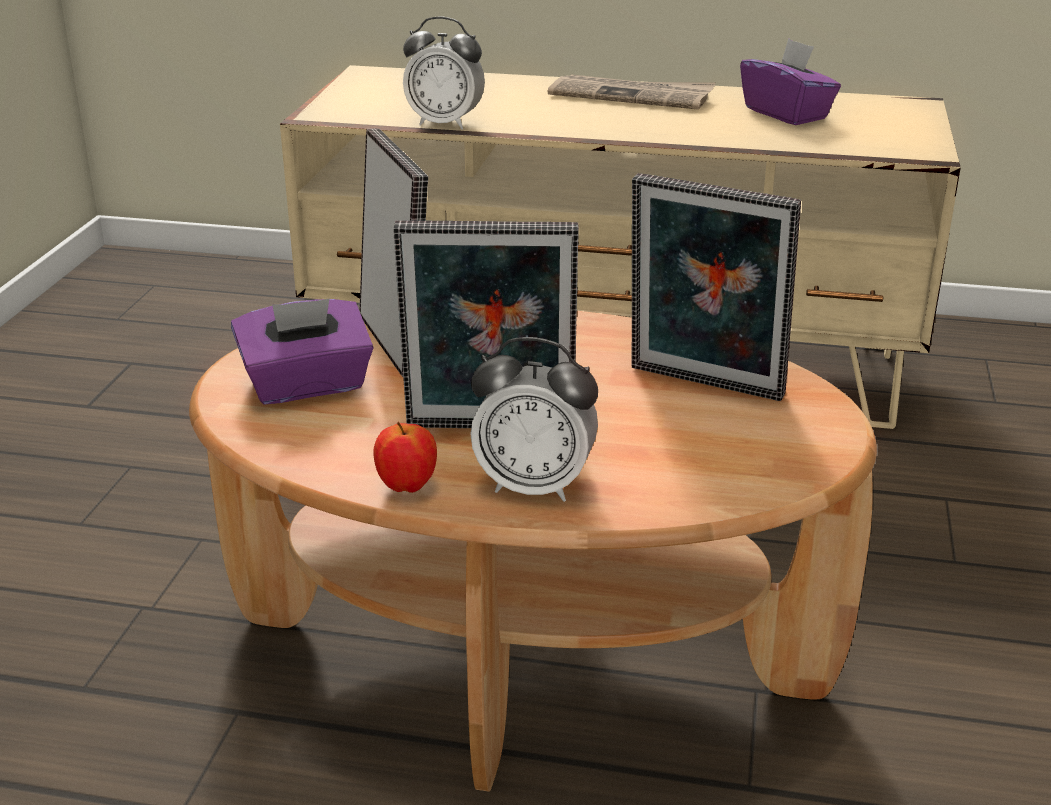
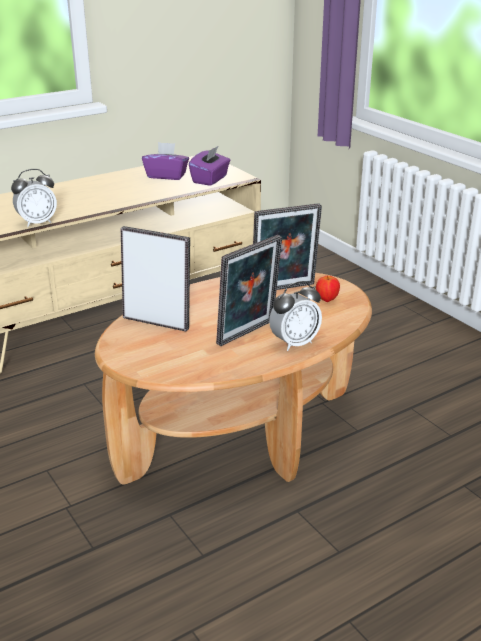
camera: 45 degrees left, 0 degrees up
purple tissue box [231,299,374,405] -> purple tissue box moved to [189,146,230,186]
apple [373,422,437,493] -> apple moved to [316,275,340,302]
newspaper [548,74,716,110] -> none

